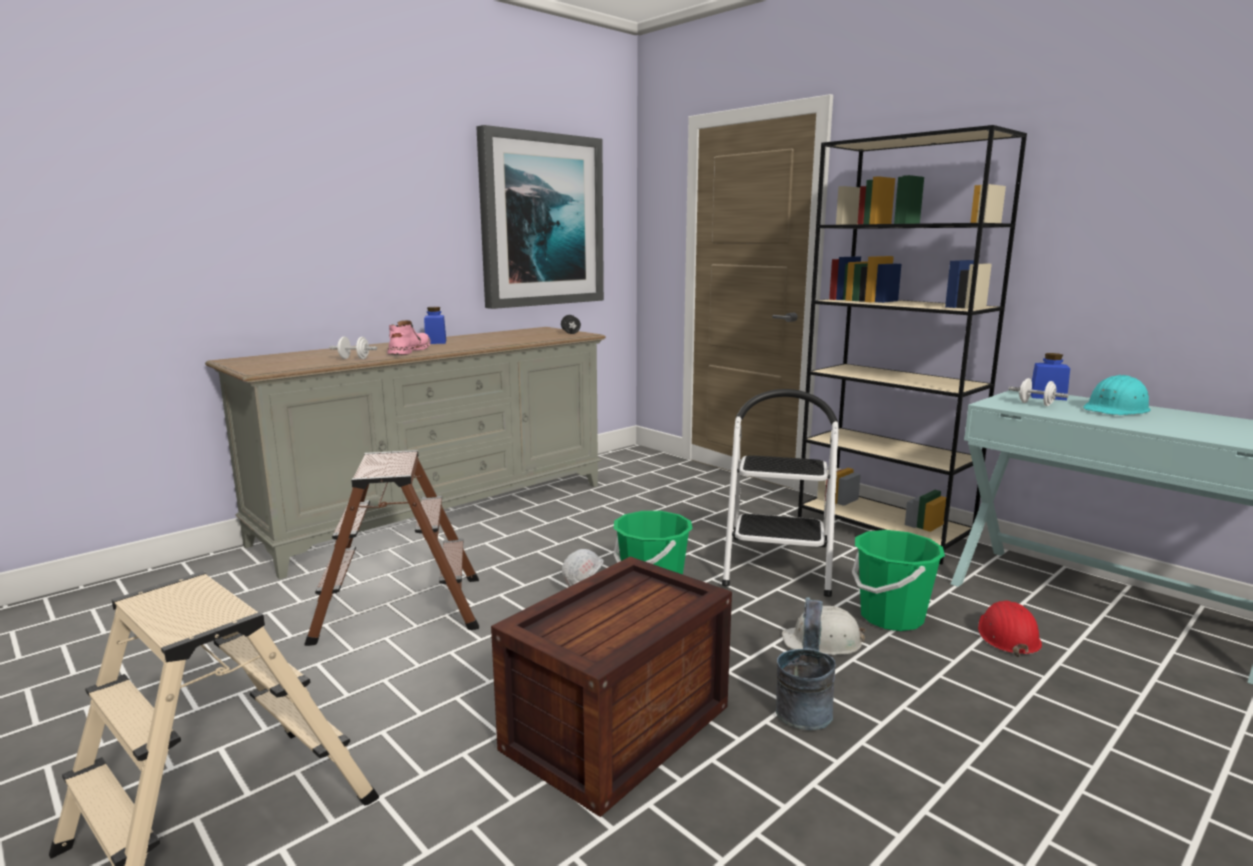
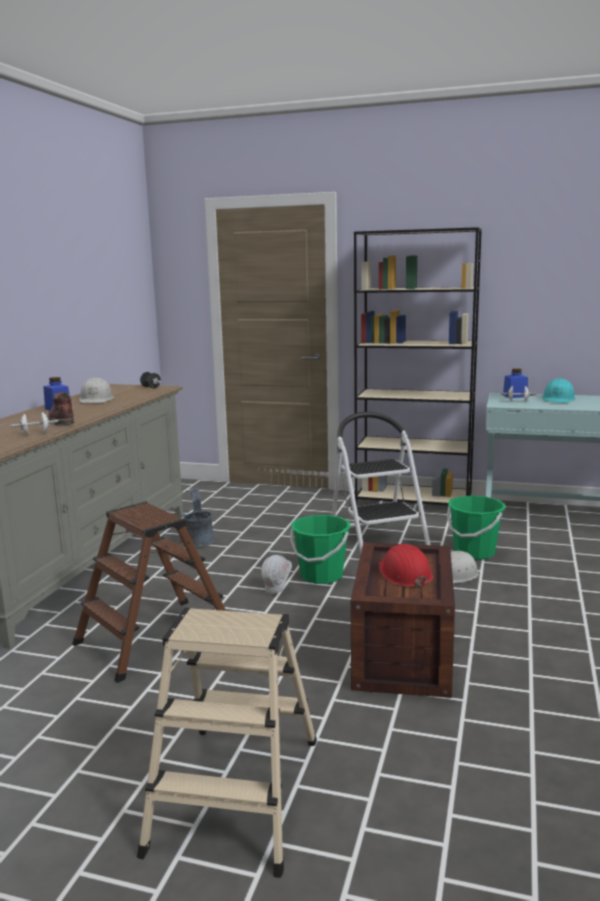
camera: 30 degrees left, 0 degrees up
pink boot [387,320,431,355] -> brown boot [48,393,74,425]
picture [476,125,604,309] -> none
grey bucket [776,597,836,730] -> grey bucket moved to [183,488,214,547]
red hard hat [978,601,1042,657] -> red hard hat moved to [379,544,433,589]
none -> white hard hat [79,377,114,403]

